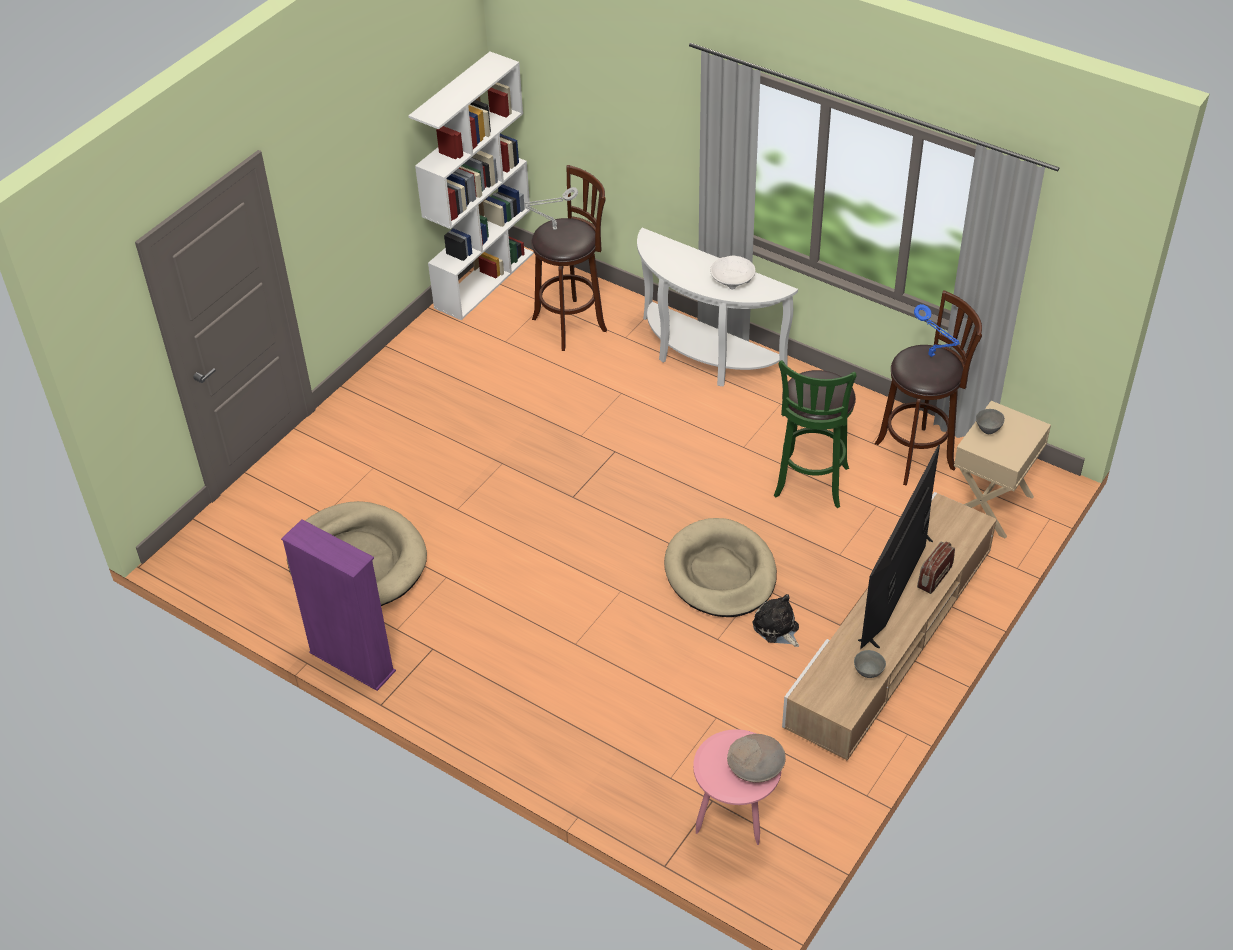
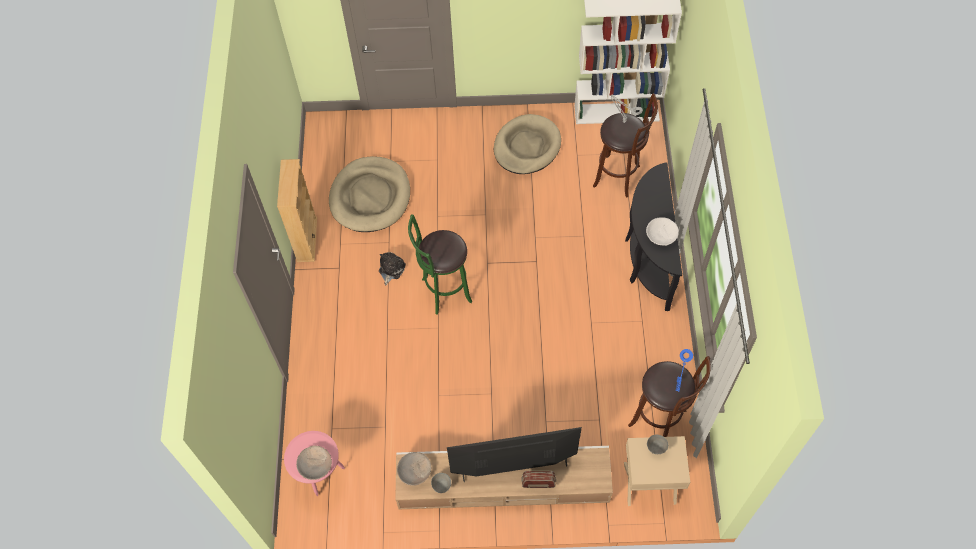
camera: 55 degrees right, 15 degrees up
purple bookcase [281,519,396,691] -> beige bookcase [277,159,317,262]
white console table [637,228,798,387] -> black console table [625,162,682,311]
beige dog bed [664,518,777,617] -> beige dog bed moved to [494,114,561,174]
plush toy [753,594,799,647] -> plush toy moved to [379,252,406,285]
green stool [774,360,856,508] -> green stool moved to [408,214,472,315]
none -> beige bowl [397,452,431,486]

